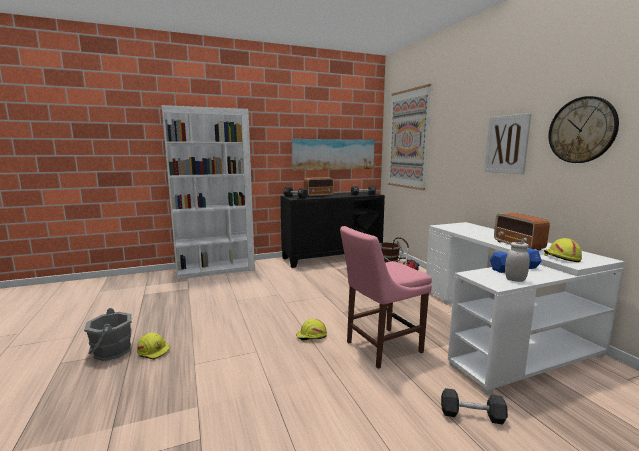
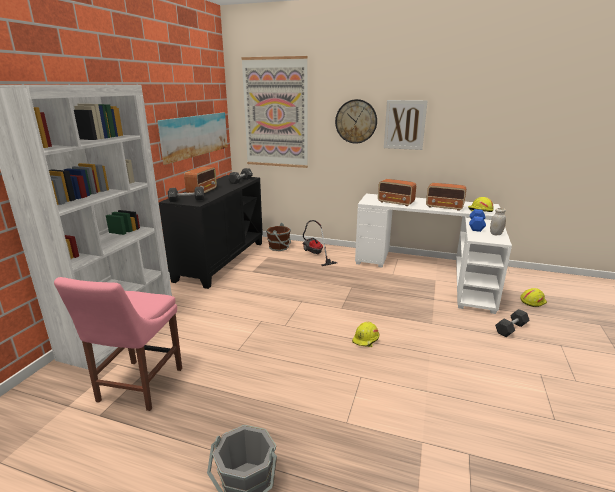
camera: 50 degrees left, 10 degrees up
yellow hard hat [137,333,170,360] -> yellow hard hat moved to [520,288,547,307]
pink chair [340,226,432,369] -> pink chair moved to [54,277,182,411]
wall clock [548,96,619,163] -> wall clock moved to [335,99,377,144]
none -> radio [378,179,416,206]

